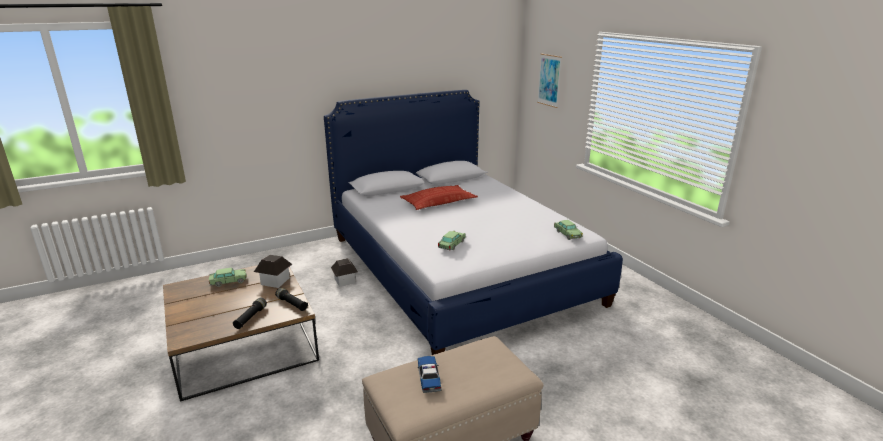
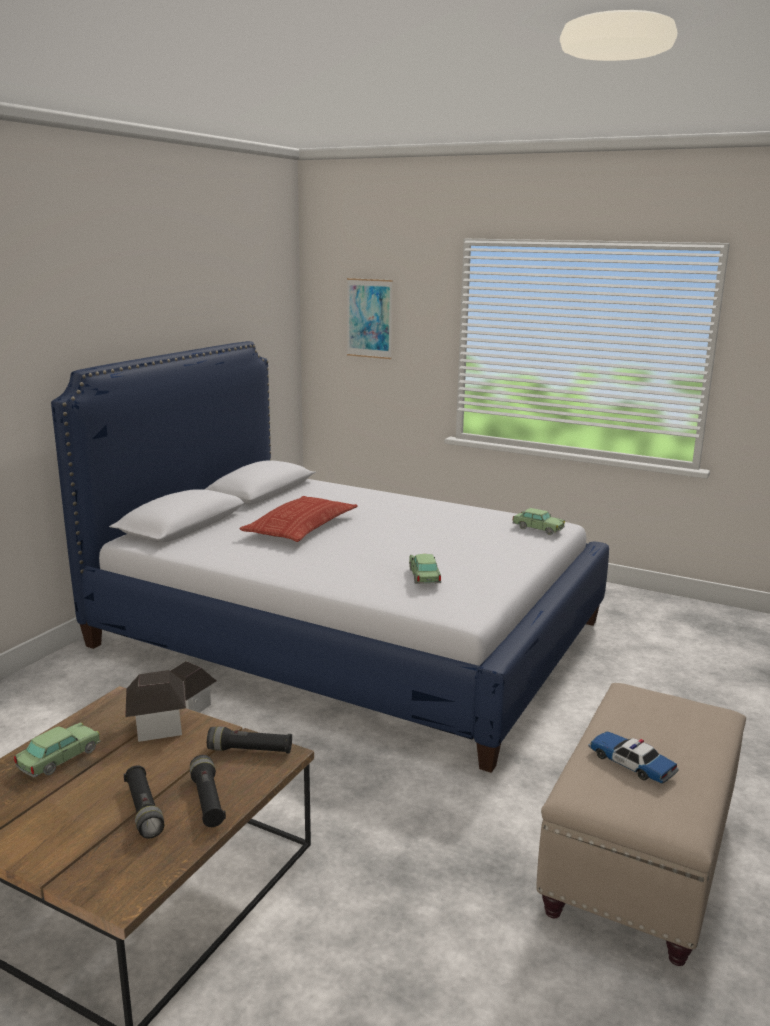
camera: 35 degrees left, 5 degrees down
none -> black flashlight [124,765,164,839]

